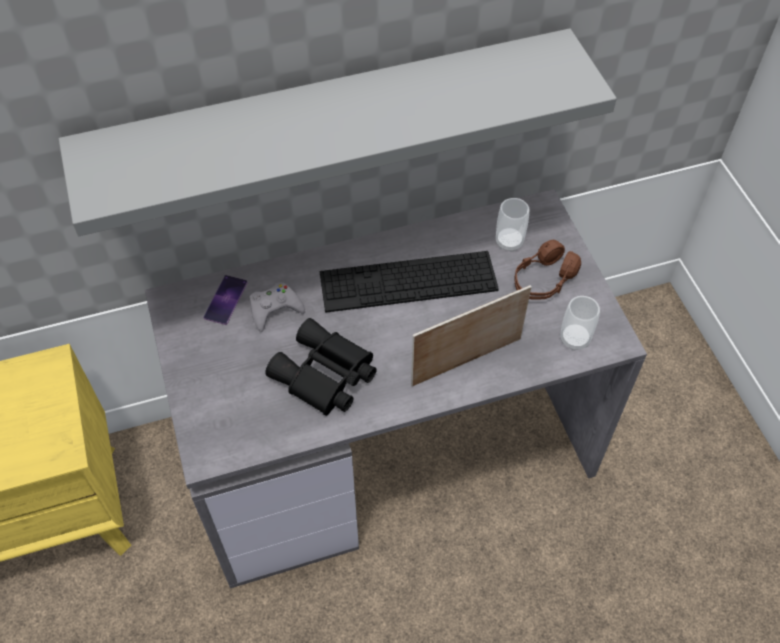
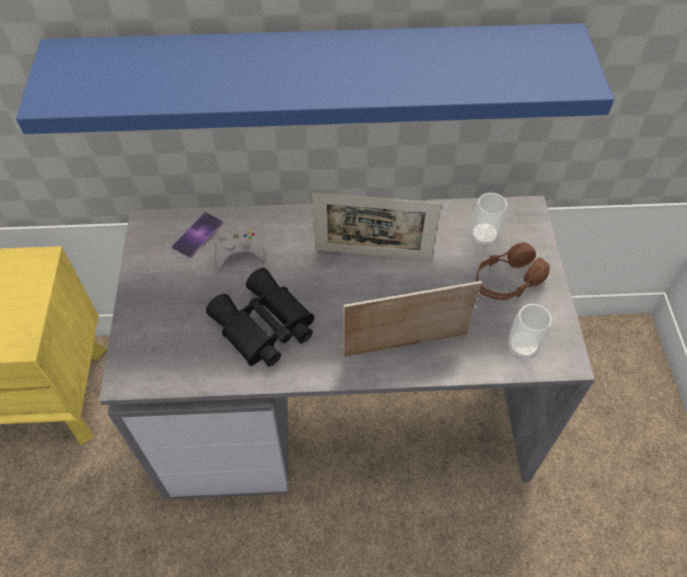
camera: 15 degrees right, 0 degrees up
grey shelf [59,28,617,236] -> blue shelf [16,23,614,134]
keyboard [320,251,499,312] -> picture frame [312,192,441,260]

